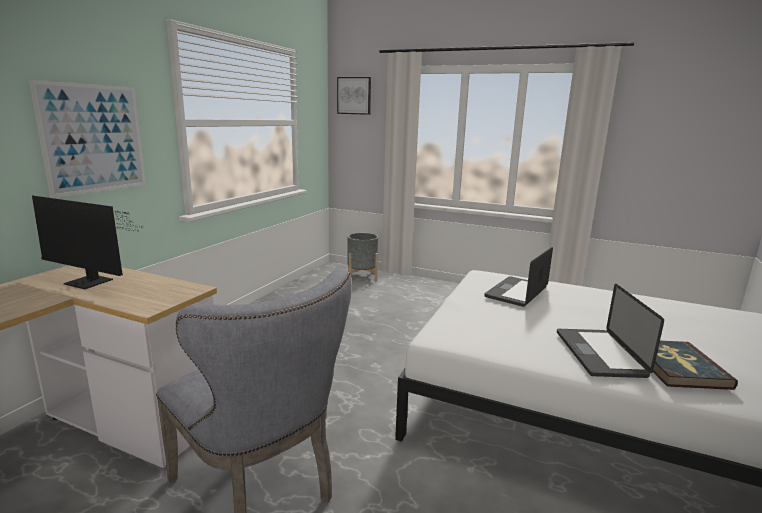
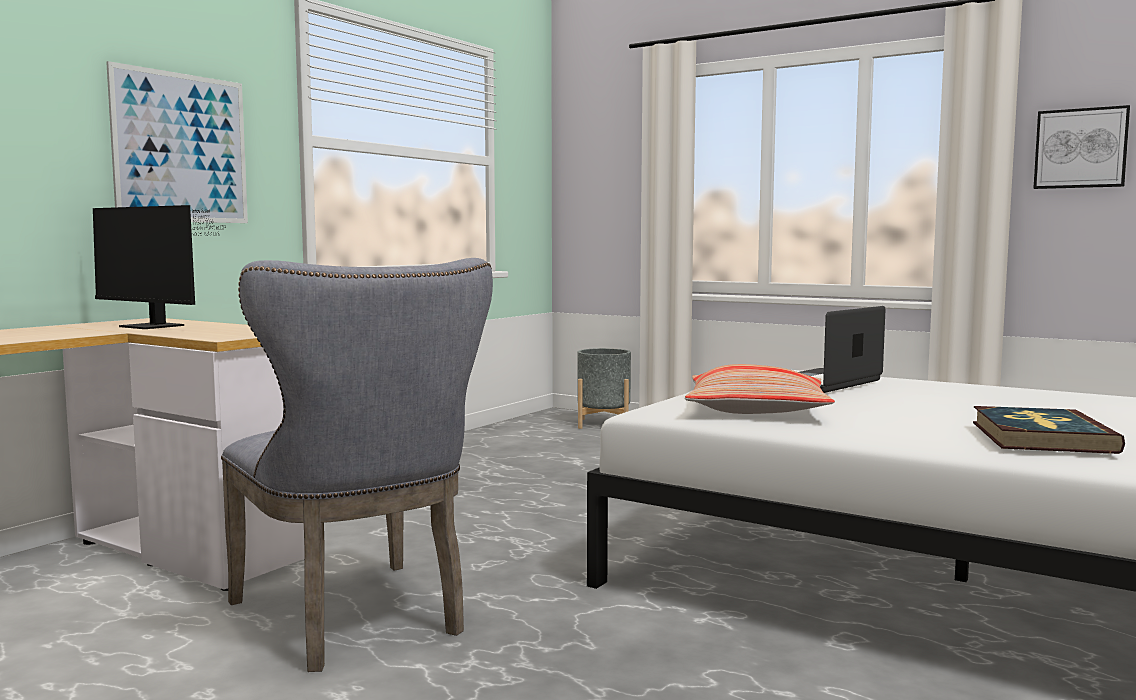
camera: 10 degrees right, 10 degrees down
picture [337,77,371,115] -> picture moved to [1033,105,1130,189]
laptop [557,284,664,378] -> none
none -> pillow [685,364,835,414]

